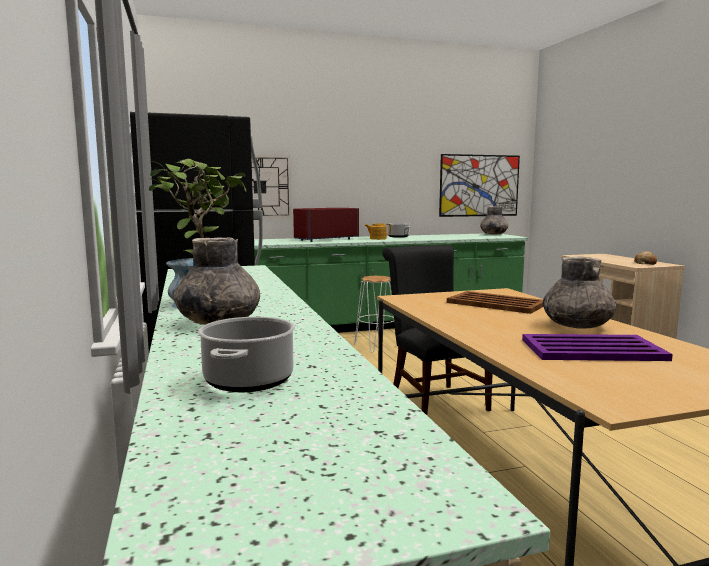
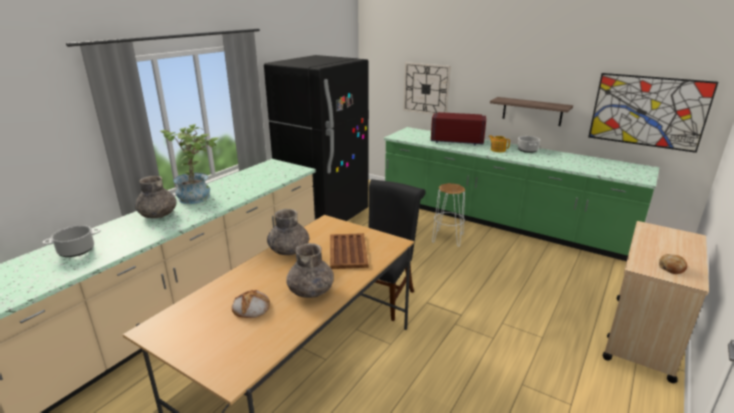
camera: 50 degrees right, 15 degrees up
grey vase [480,206,508,234] -> grey vase moved to [267,209,309,255]
purple tray [522,334,673,361] -> bread [232,290,270,318]
none -> shelf [490,97,573,126]

